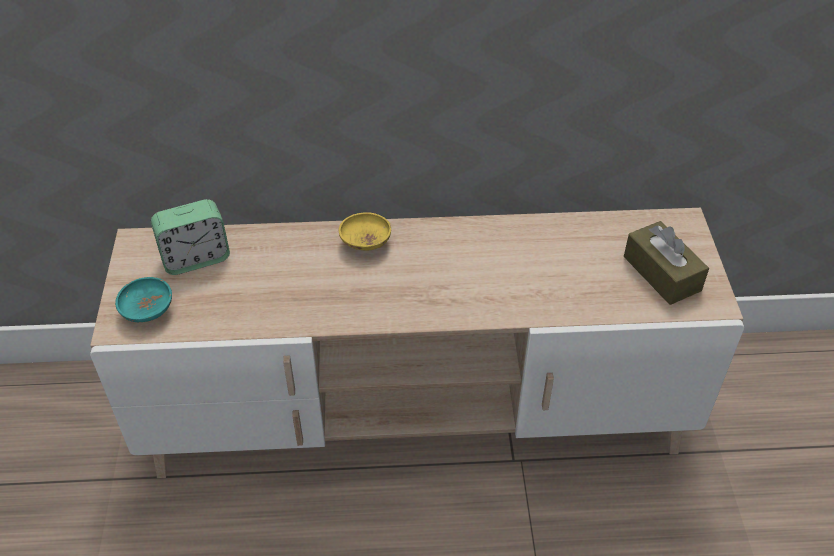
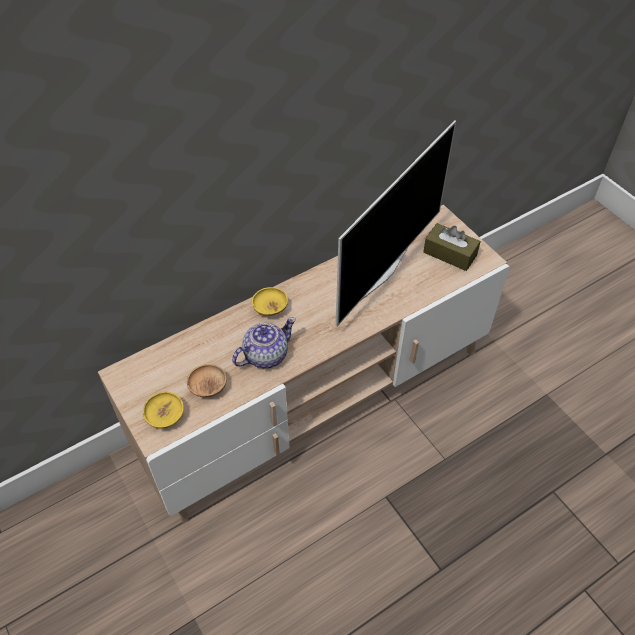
camera: 30 degrees left, 5 degrees up
turquoise bowl [115,277,172,322] -> yellow bowl [143,392,184,429]
alarm clock [151,199,230,275] -> none
none -> brown bowl [187,364,227,397]
none -> teapot [232,317,296,368]
none -> television [336,120,456,327]

